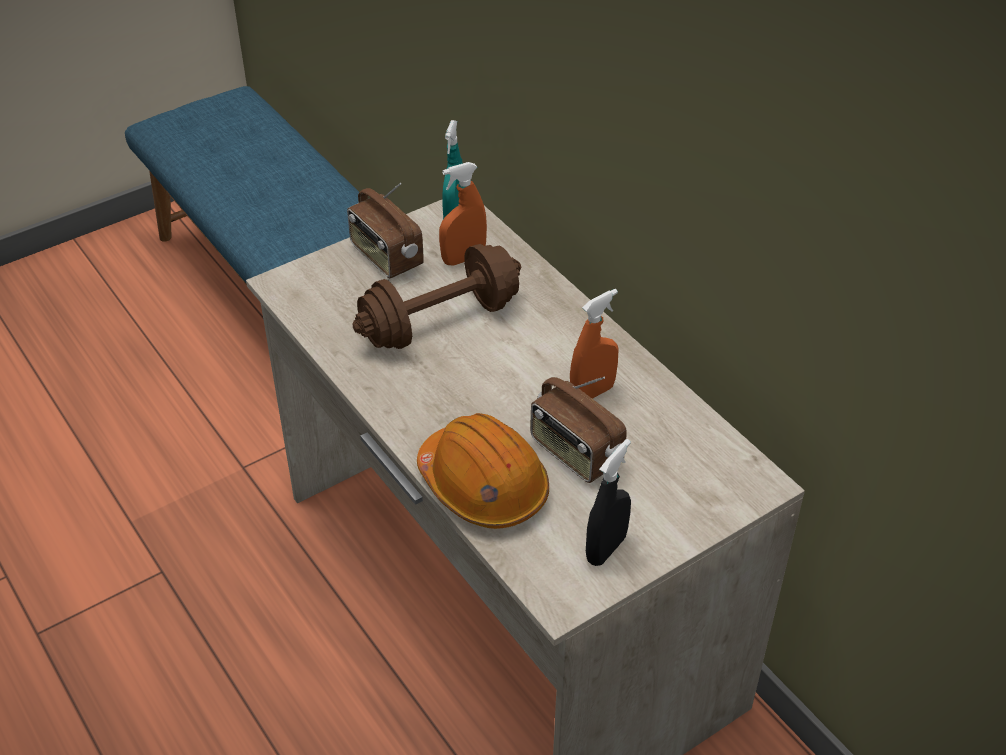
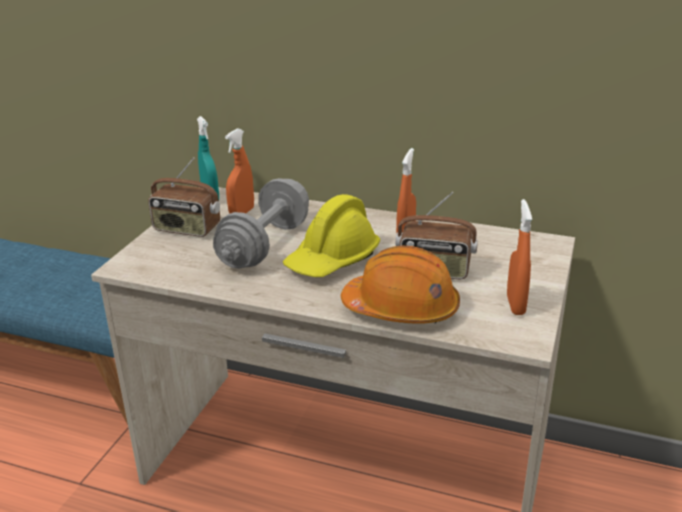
camera: 35 degrees left, 15 degrees down
brown dumbbell [353,244,521,349] -> grey dumbbell [213,178,309,269]
black spray bottle [586,439,631,566] -> orange spray bottle [507,199,532,315]
none -> yellow hard hat [283,194,380,277]

